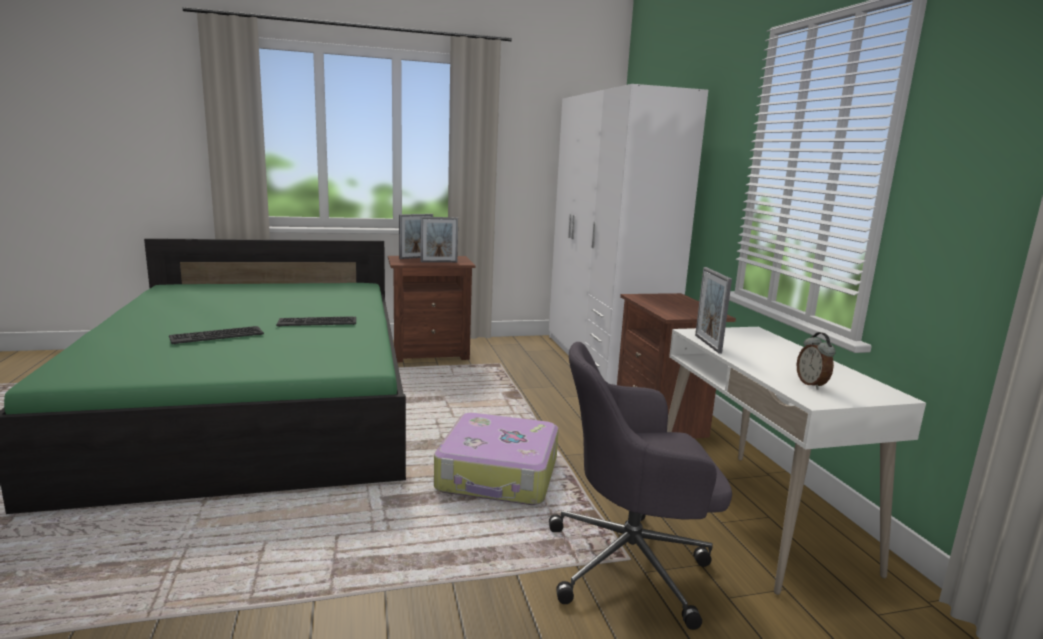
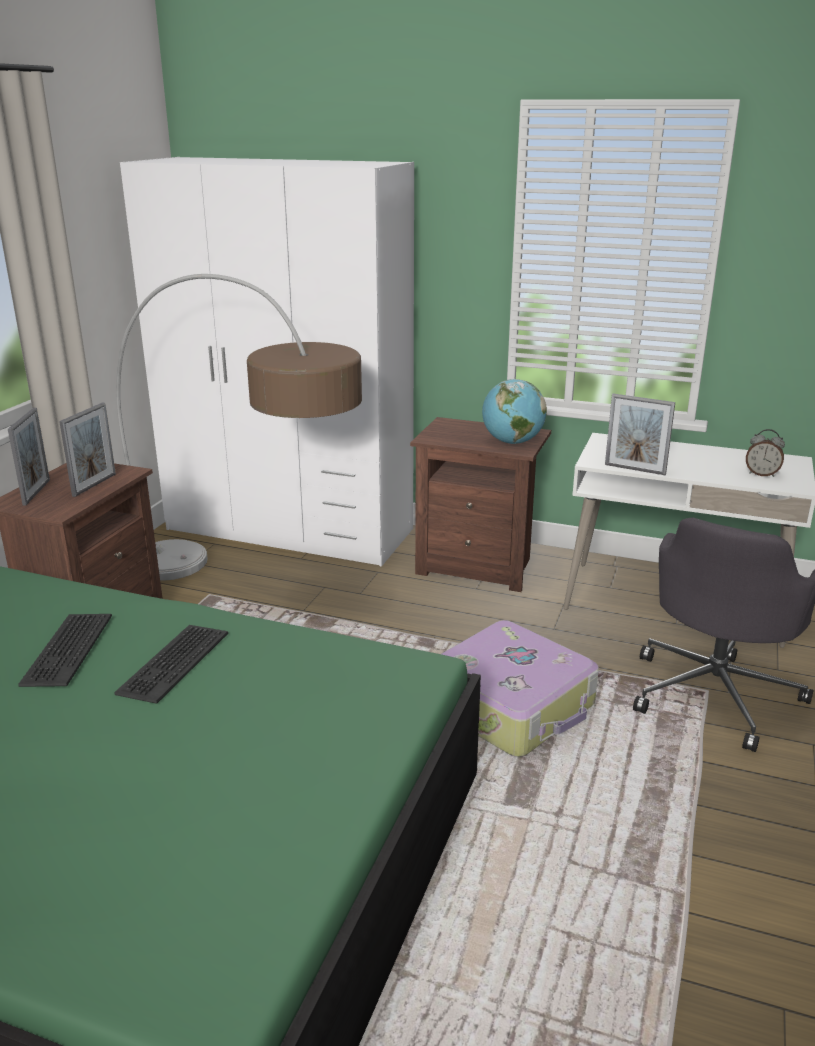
camera: 55 degrees left, 10 degrees up
keyboard [169,326,264,344] -> keyboard moved to [18,614,112,687]
none -> floor lamp [116,274,362,581]
none -> globe [482,379,547,444]

